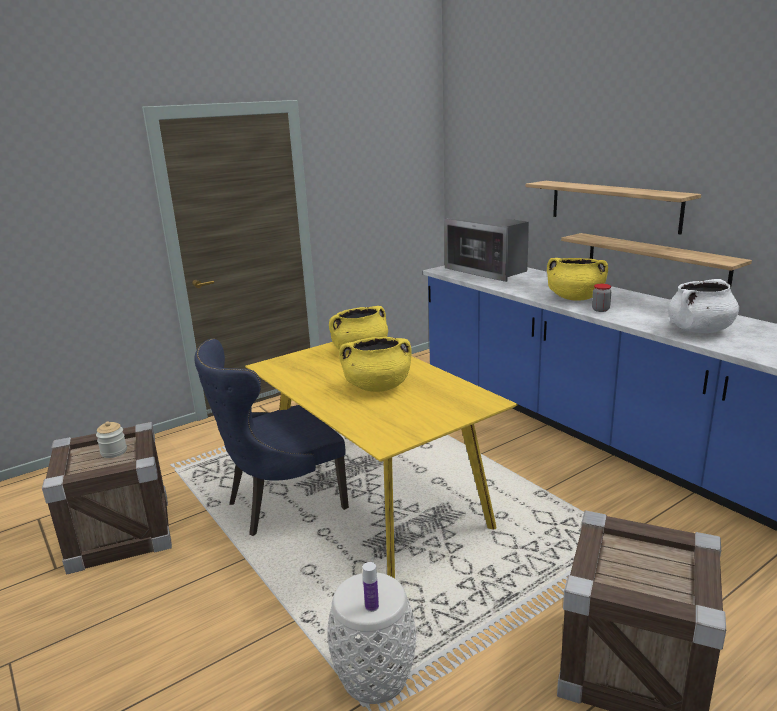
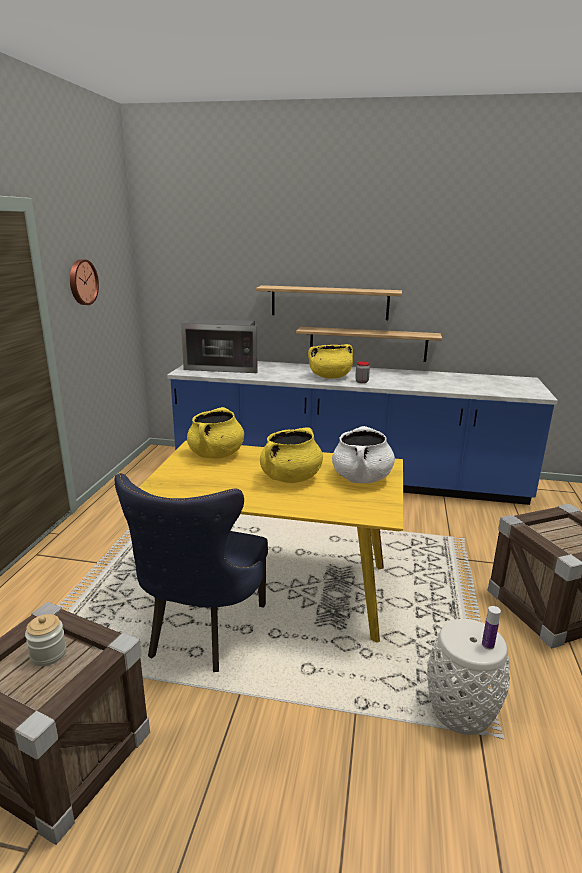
camera: 45 degrees left, 0 degrees up
white cooking pot [668,279,739,333] -> white cooking pot moved to [332,426,395,483]
none -> wall clock [70,259,99,305]

